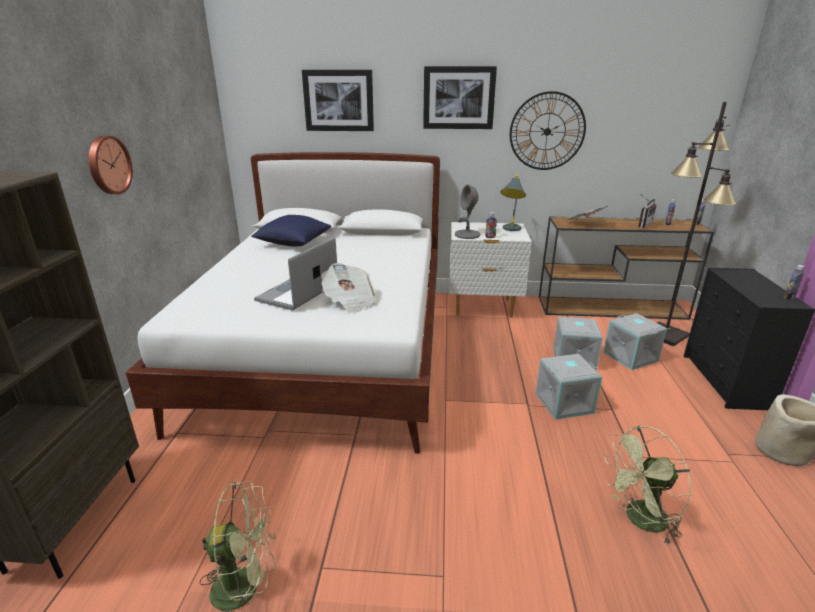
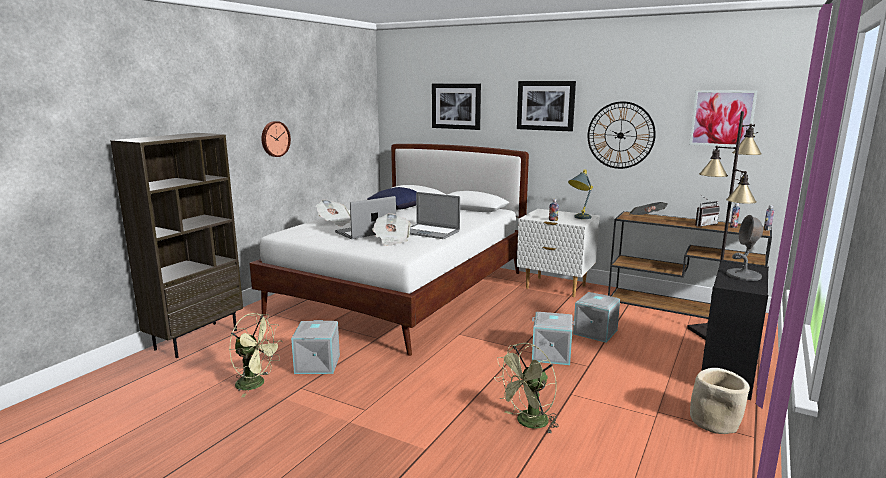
camera: 25 degrees right, 10 degrees down
grey table lamp [455,184,480,239] -> grey table lamp moved to [726,215,763,281]
grey storage box [603,313,667,370] -> grey storage box moved to [291,320,340,374]
green fan [604,426,691,545] -> green fan turned 45 degrees counterclockwise [494,343,559,433]
bottle [784,265,805,300] -> none
none -> newspaper [316,200,351,226]
none -> laptop [410,192,460,239]
none -> picture [689,90,758,147]

